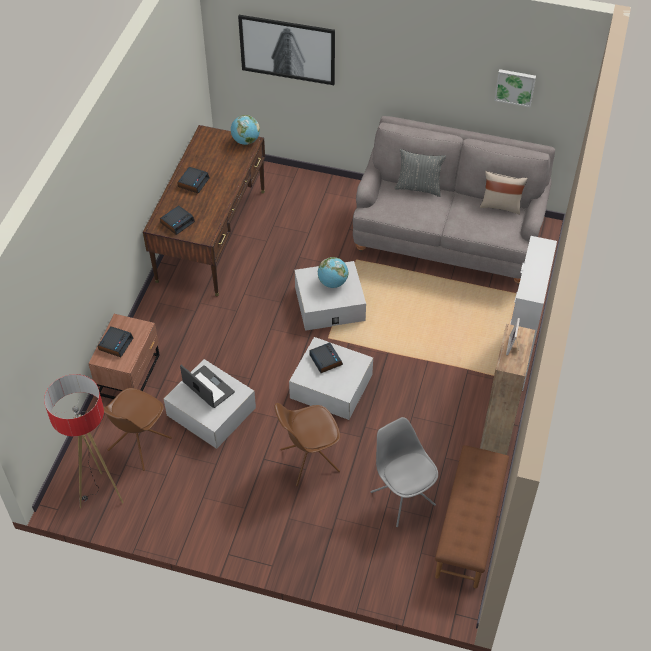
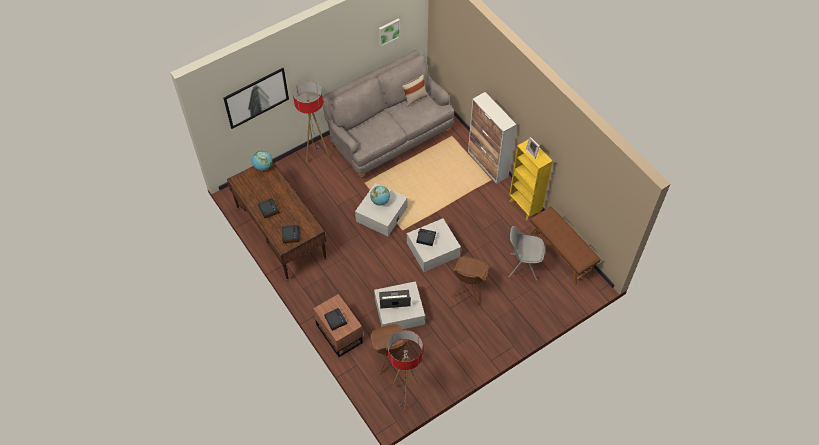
camera: 50 degrees left, 5 degrees up
grey pillow [395,149,446,197] -> none
brown bookcase [480,324,535,455] -> yellow bookcase [510,139,553,220]
none -> floor lamp [293,81,329,163]

